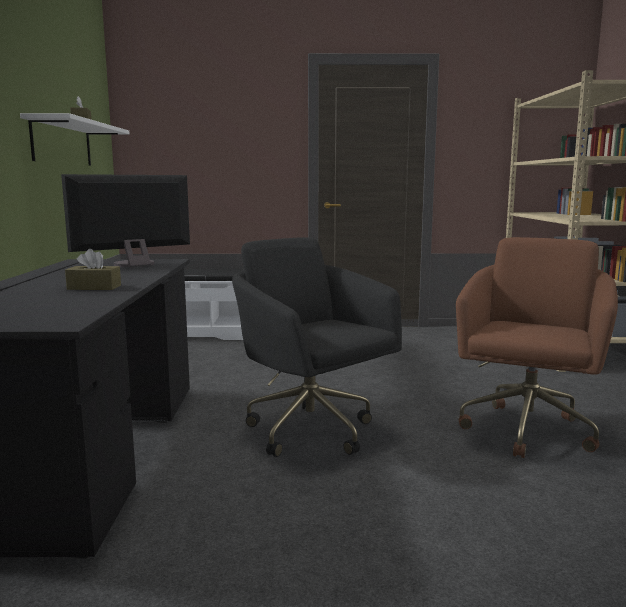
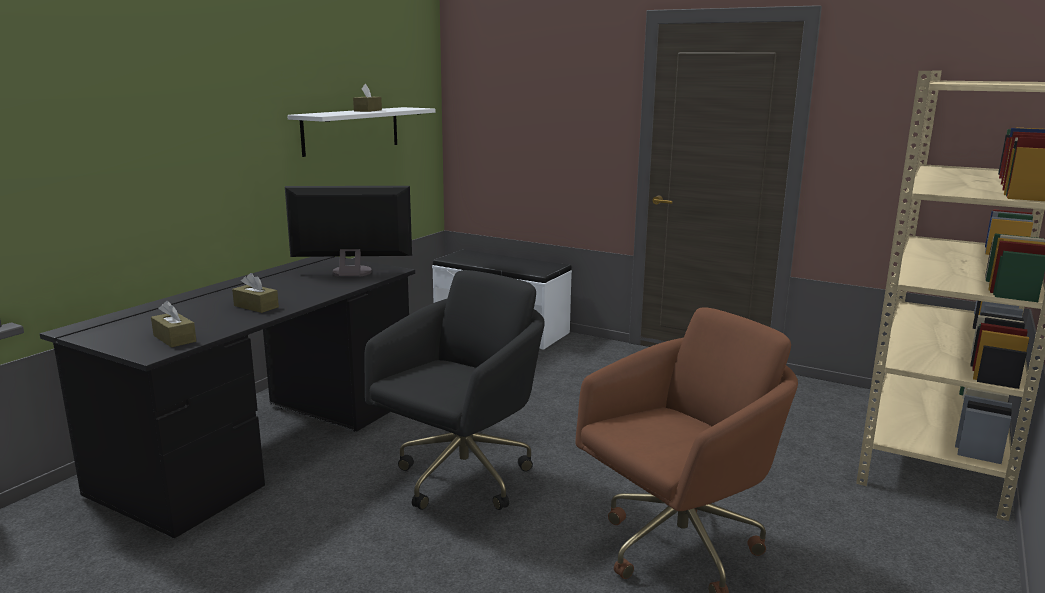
camera: 30 degrees right, 5 degrees up
black office chair [232,237,402,457] -> black office chair turned 45 degrees clockwise [364,270,545,510]
none -> brown tissue box [151,301,196,348]

